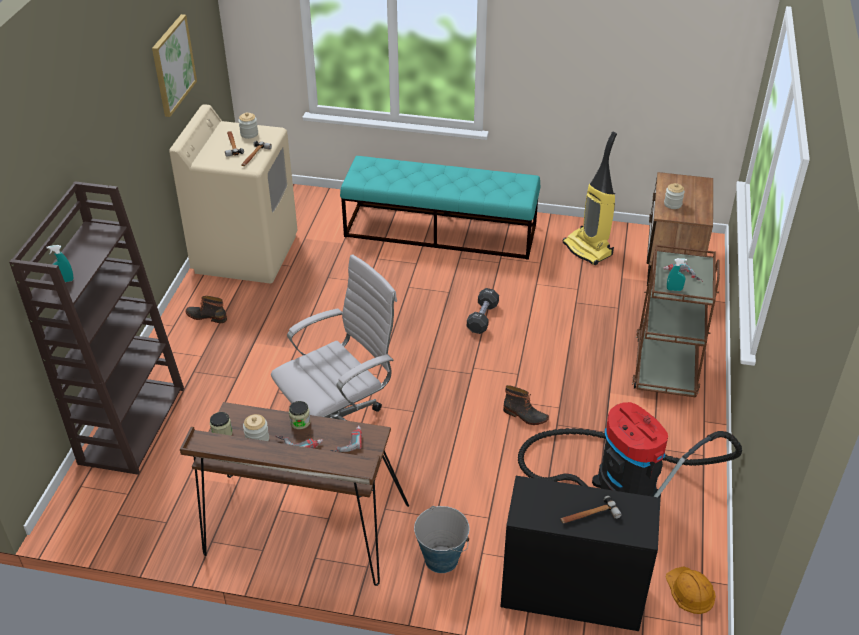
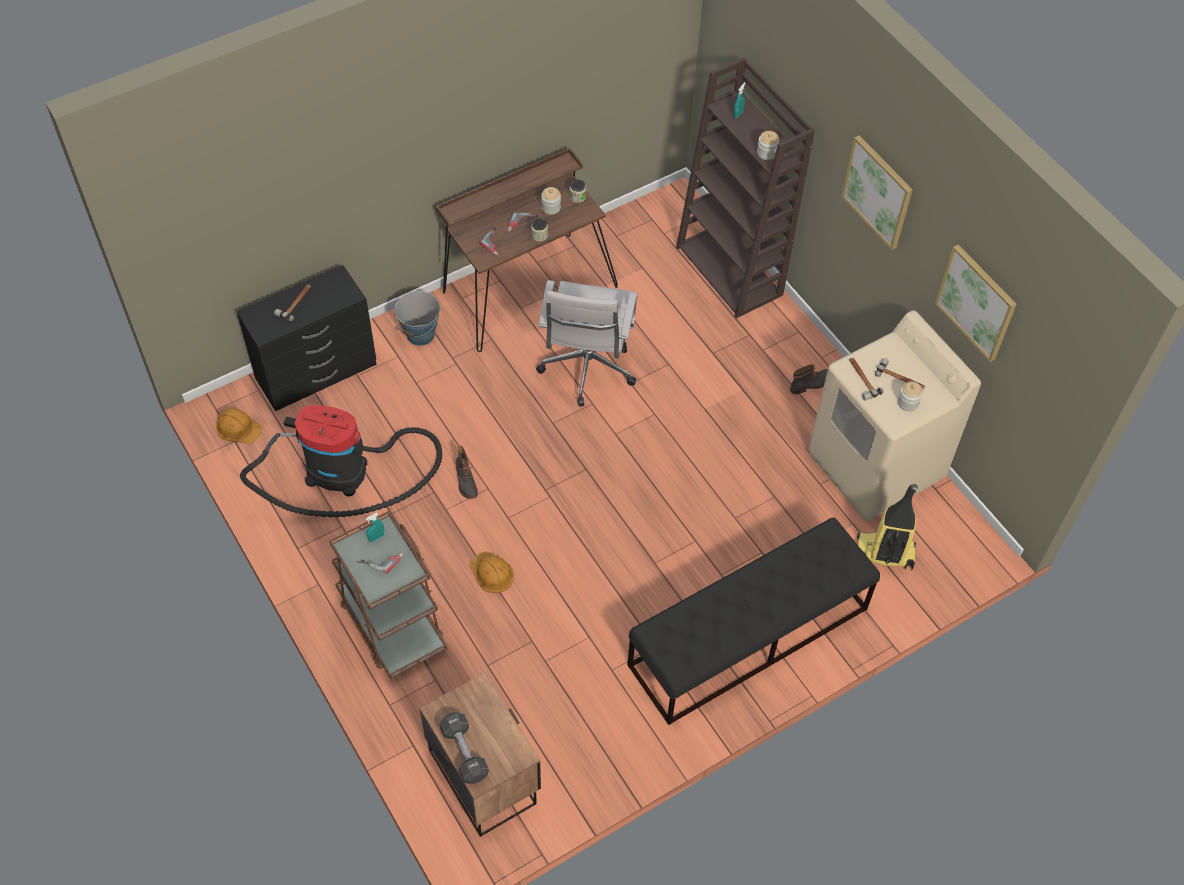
camera: 135 degrees right, 15 degrees up
turquoise bench [340,156,541,260] -> black bench [627,518,880,725]
black dumbbell [467,288,499,334] -> black dumbbell moved to [440,713,489,784]
boot [503,385,549,425] -> boot turned 90 degrees counterclockwise [456,446,478,499]
vacuum cleaner [563,132,617,265] -> vacuum cleaner moved to [857,484,918,570]
jar [664,183,685,209] -> jar moved to [757,131,779,160]
none -> orange hard hat [469,551,514,593]
none -> picture [841,135,913,250]

